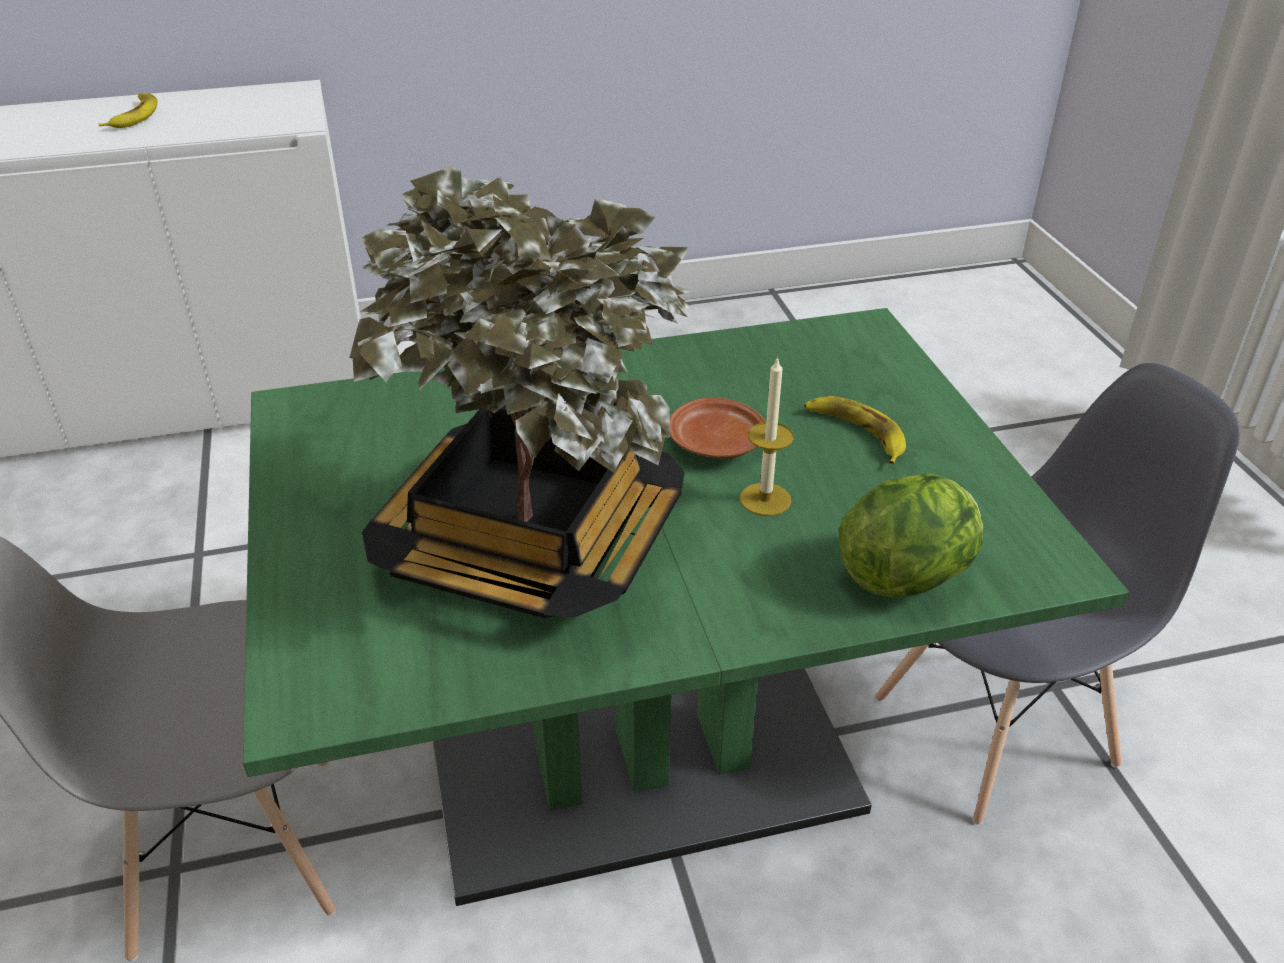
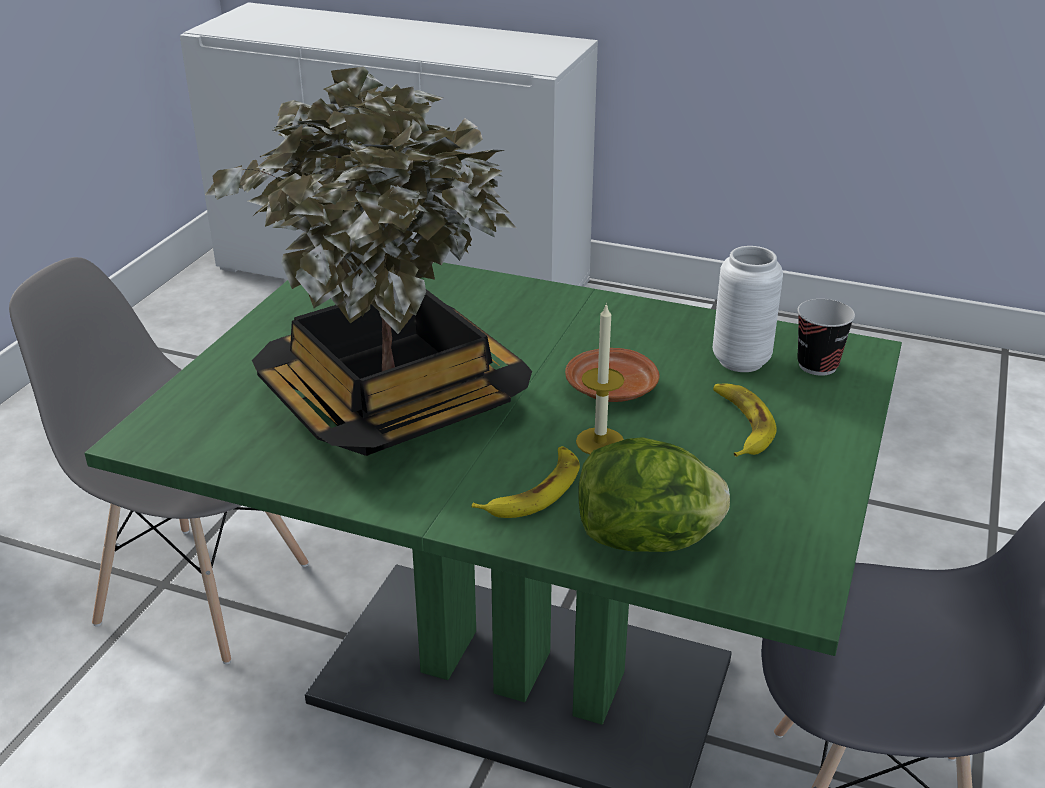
camera: 35 degrees right, 5 degrees down
banana [99,93,157,128] -> banana moved to [472,446,580,518]
none -> white vase [713,246,783,372]
none -> cup [798,299,855,376]

